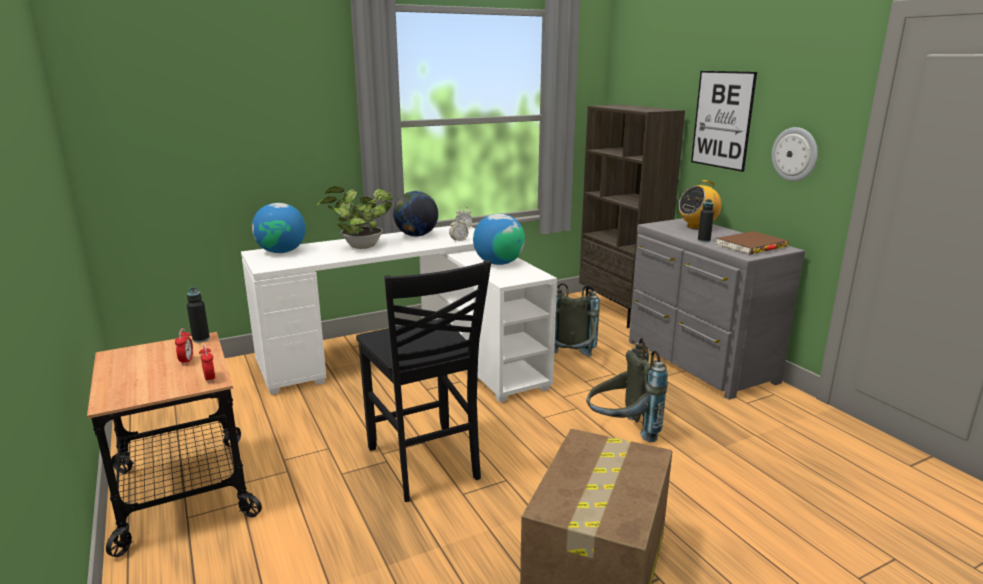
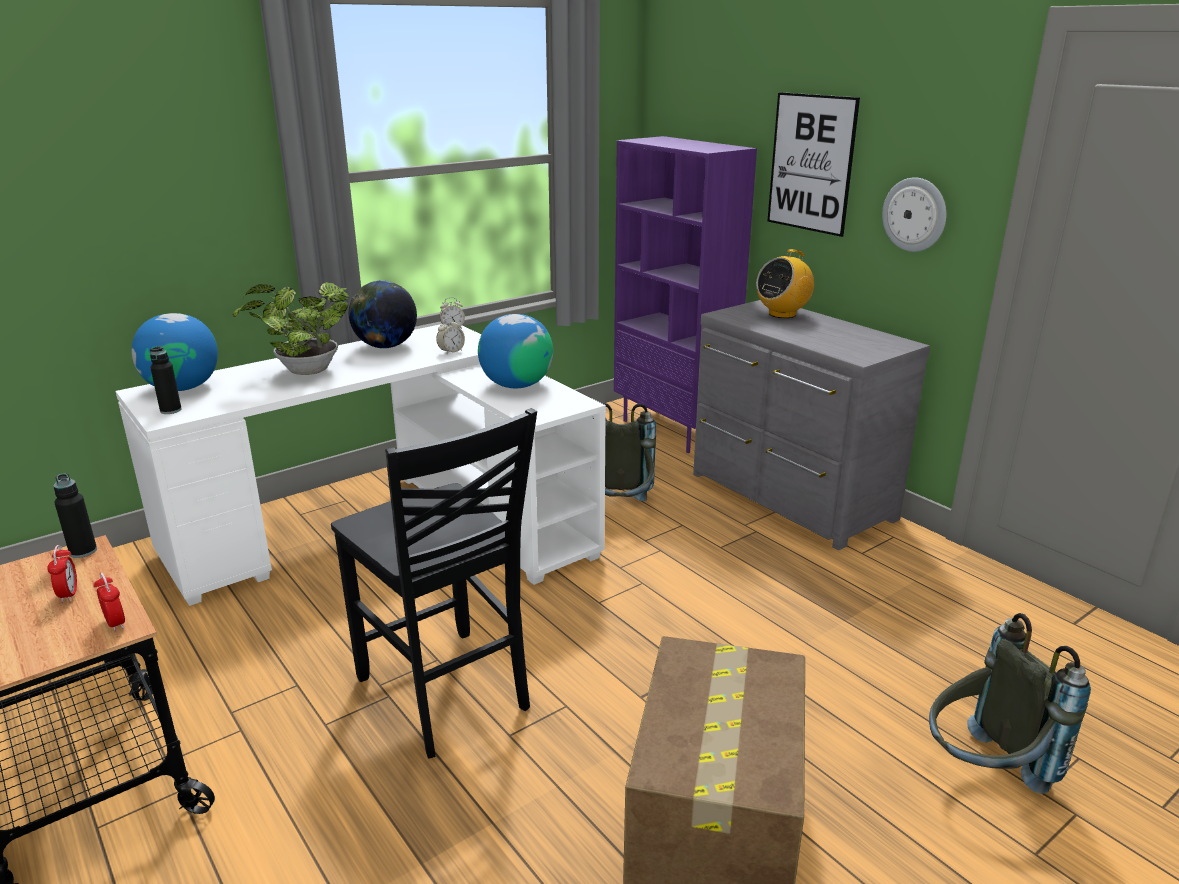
camera: 10 degrees left, 5 degrees up
brown bookcase [579,105,685,328] -> purple bookcase [614,136,757,453]
grey backpack [586,338,668,442] -> grey backpack moved to [929,613,1091,794]
black bottle [698,199,714,242] -> black bottle moved to [150,346,182,414]
brown book [716,231,789,254] -> none

